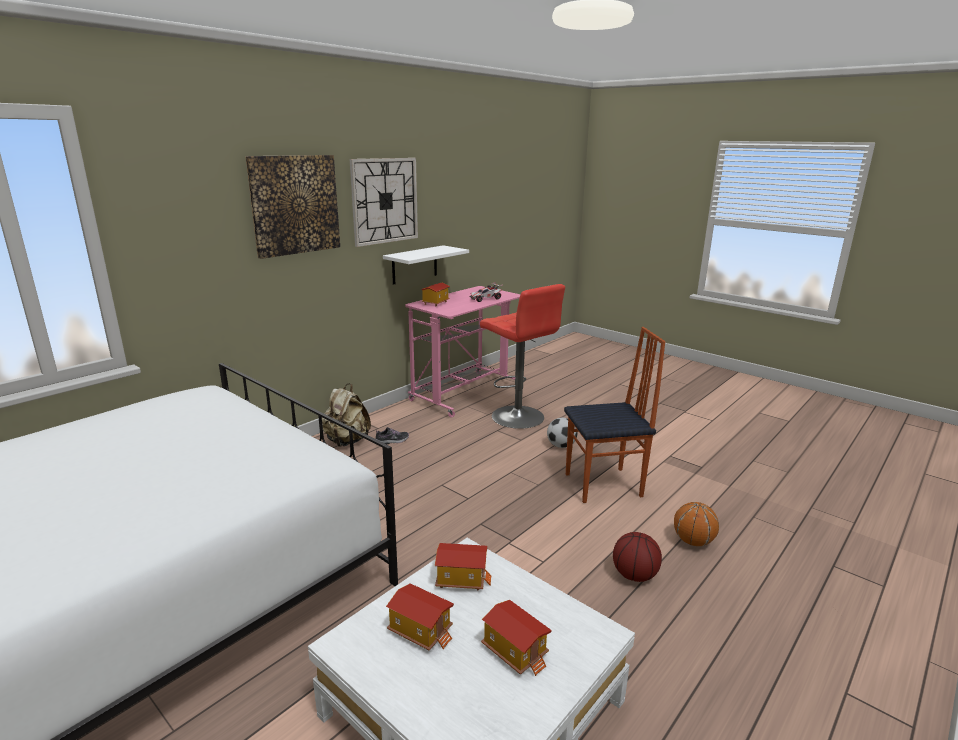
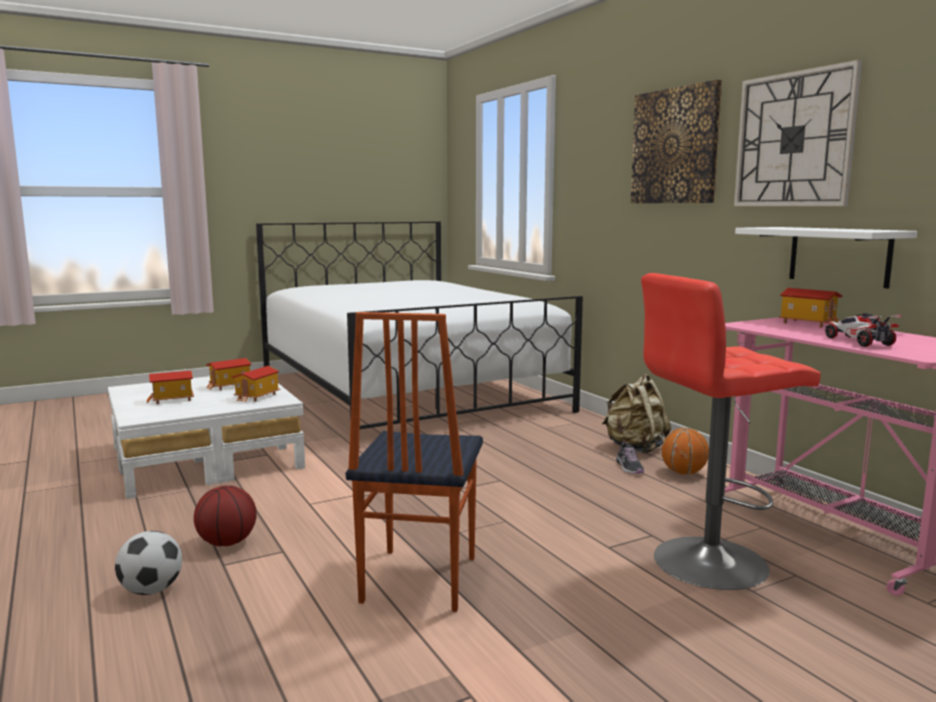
camera: 110 degrees right, 10 degrees down
football [547,418,578,448] -> football moved to [115,531,182,595]
basketball [674,502,719,546] -> basketball moved to [661,428,709,475]

